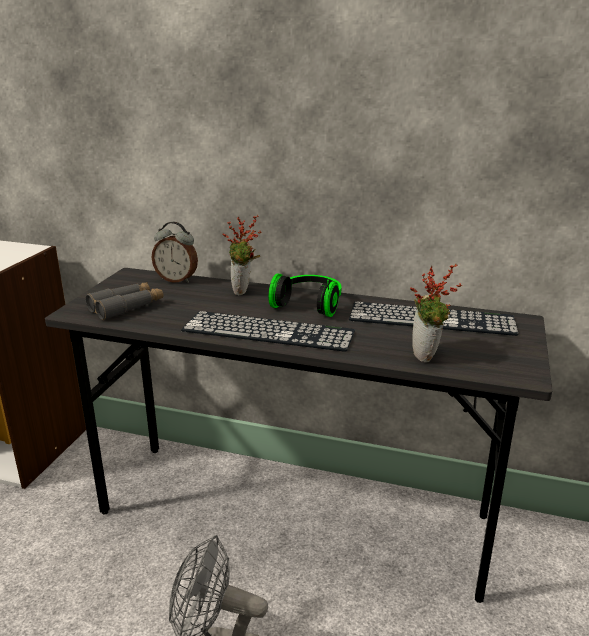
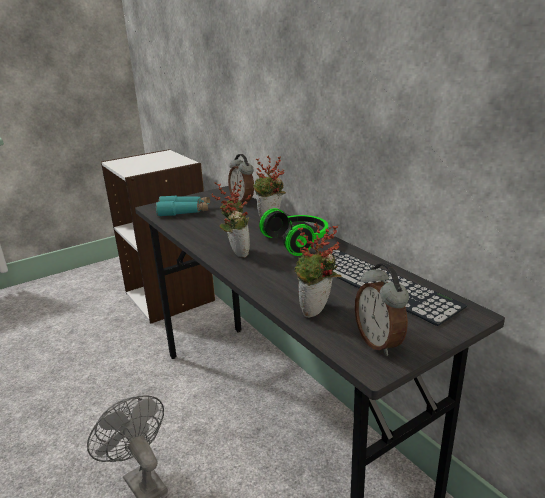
camera: 40 degrees right, 0 degrees up
grey binoculars [86,282,163,320] -> turquoise binoculars [156,196,210,217]
keyboard [181,311,355,352] -> potted plant [211,180,251,258]
none -> alarm clock [355,263,409,356]

